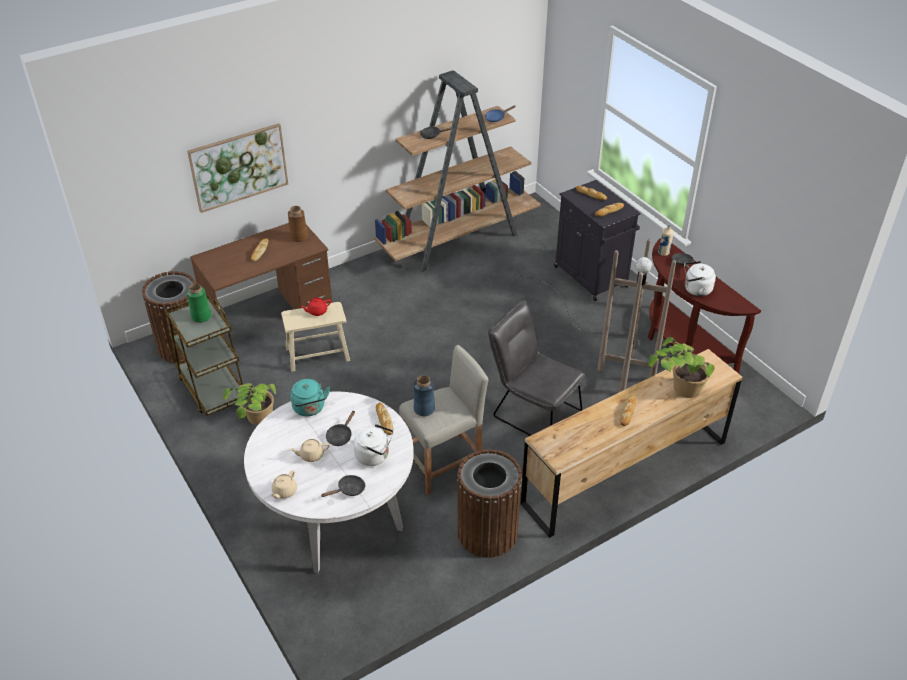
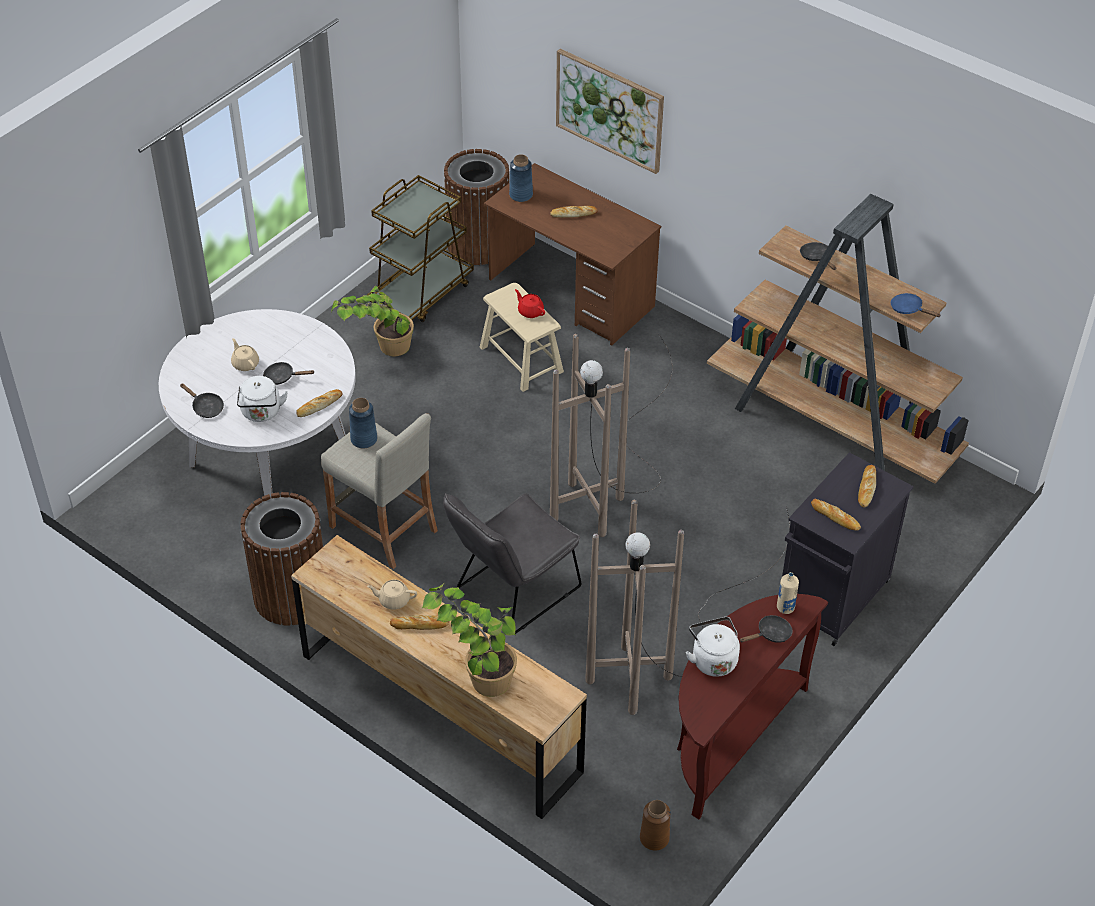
camera: 70 degrees right, 5 degrees up
green vase [187,284,211,323] -> none
beige teapot [271,470,297,499] -> beige teapot moved to [367,580,417,609]
brown vase [288,206,308,242] -> brown vase moved to [640,800,670,851]
turquoise kettle [290,379,330,416] -> none
grey chair [488,300,585,436] -> grey chair turned 150 degrees counterclockwise [443,493,581,634]
none -> blue vase [509,154,533,202]
none -> brown floor lamp [550,334,673,537]

